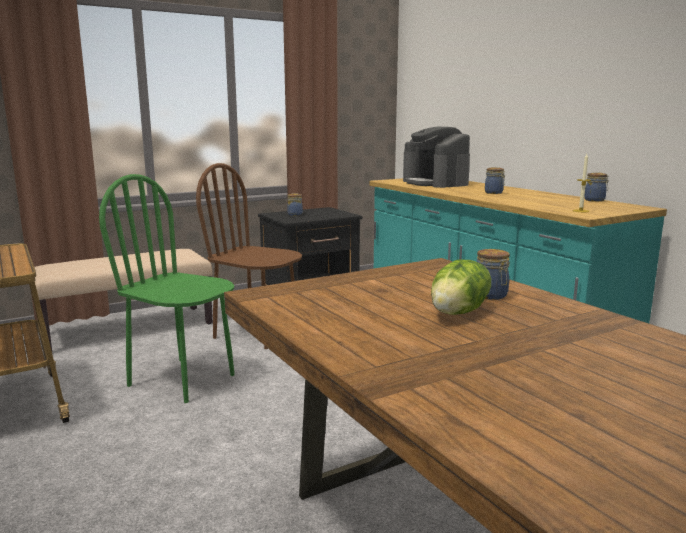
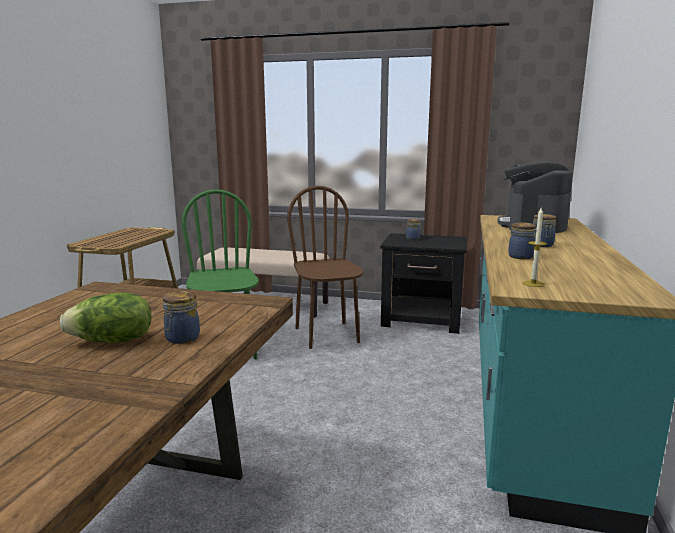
camera: 45 degrees right, 0 degrees up
jar [584,172,609,202] -> jar moved to [508,222,537,259]

